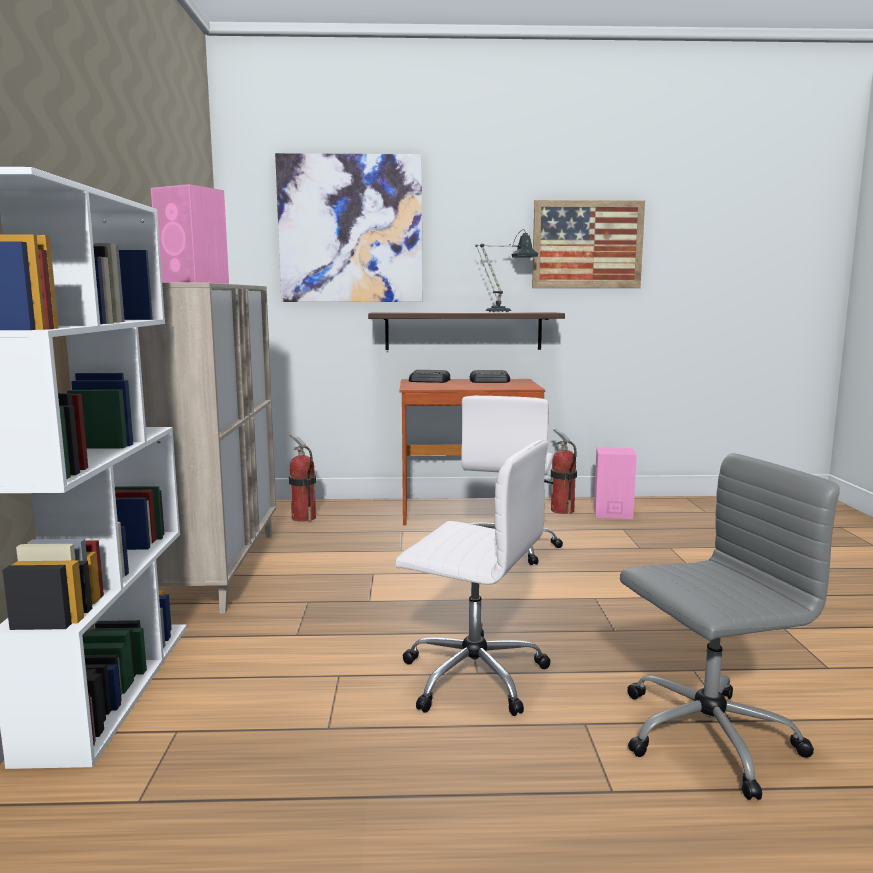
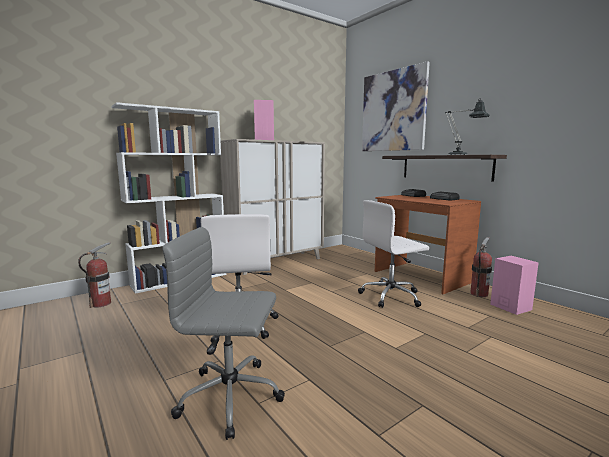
camera: 55 degrees right, 0 degrees up
fire extinguisher [289,434,316,522] -> fire extinguisher moved to [78,242,111,308]
picture [532,200,645,288] -> none
grey office chair [620,453,840,800] -> grey office chair turned 150 degrees clockwise [162,227,285,440]

